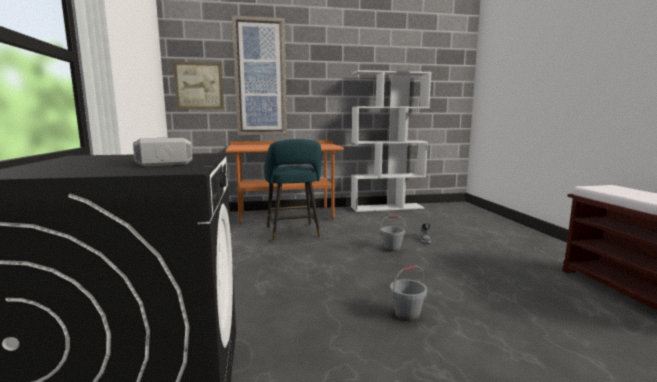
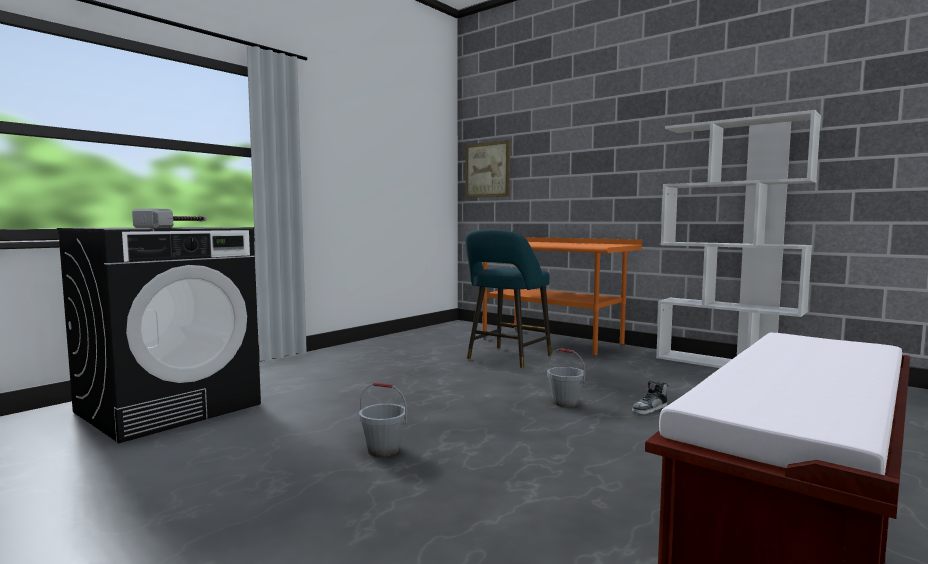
camera: 50 degrees right, 5 degrees down
picture [232,15,287,135] -> none

